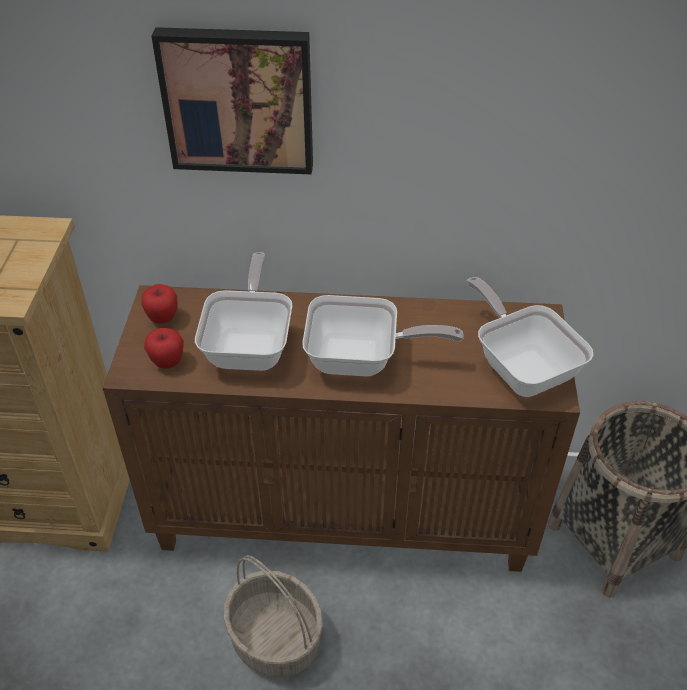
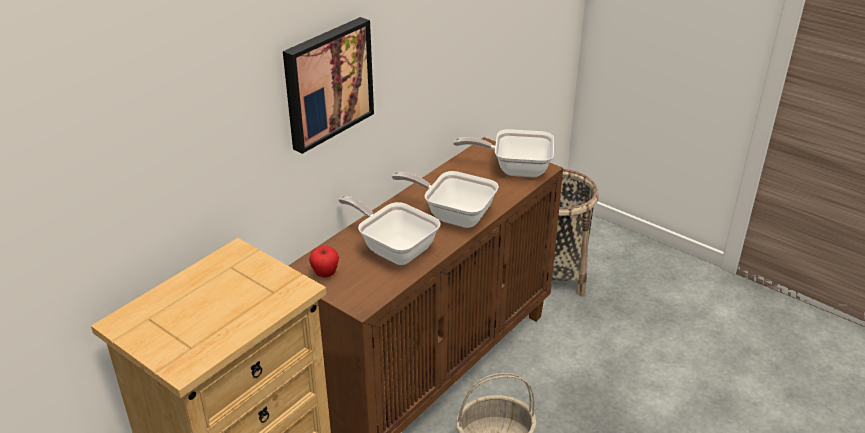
camera: 55 degrees left, 10 degrees down
apple [144,328,184,369] -> none
frying pan [302,295,464,377] -> frying pan turned 105 degrees counterclockwise [392,171,499,228]

